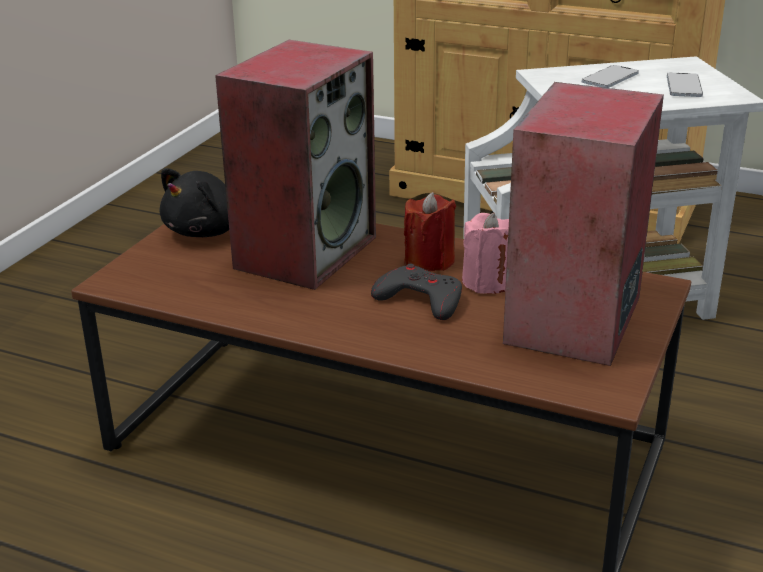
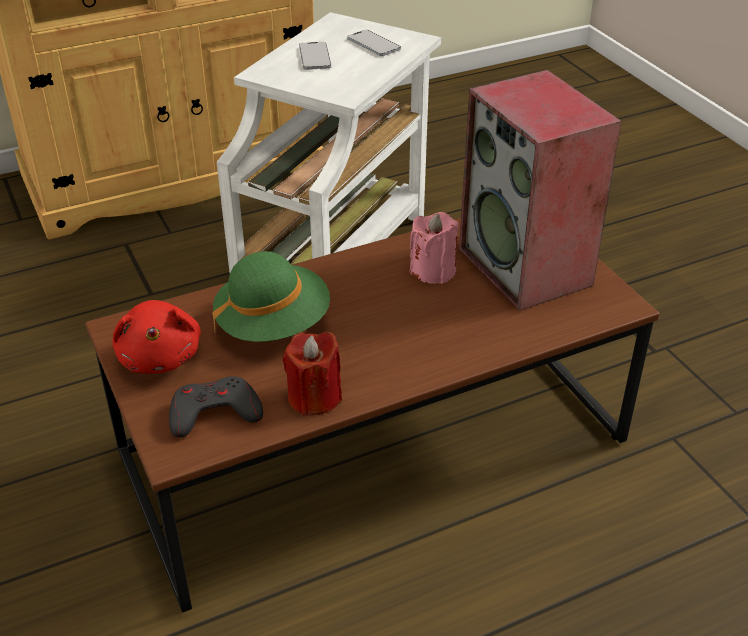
camera: 50 degrees left, 10 degrees up
black plush toy [159,168,229,237] -> red plush toy [112,300,201,374]
speaker [215,40,376,290] -> green hat [213,251,330,342]
grey game controller [371,264,462,320] -> grey game controller moved to [169,376,263,437]
red candle [404,192,456,271] -> red candle moved to [283,332,342,416]

